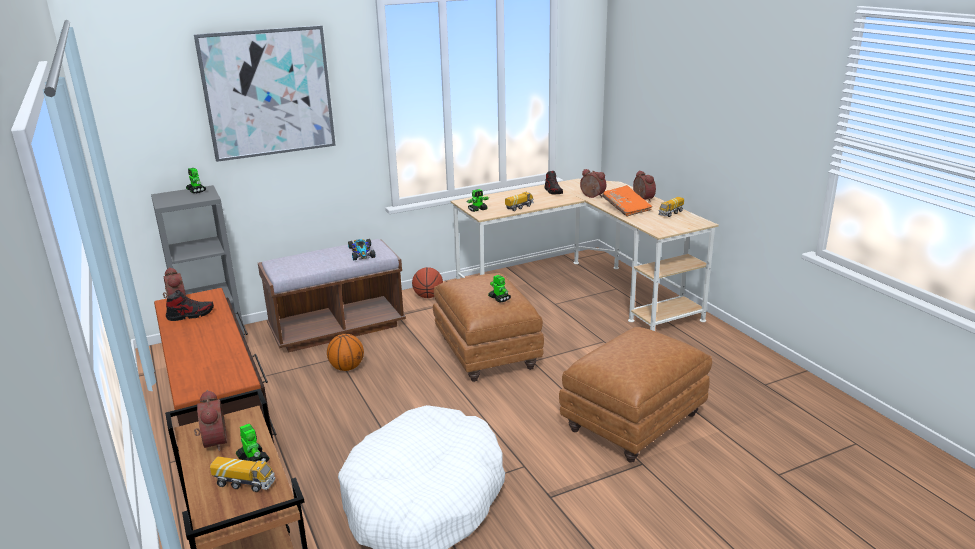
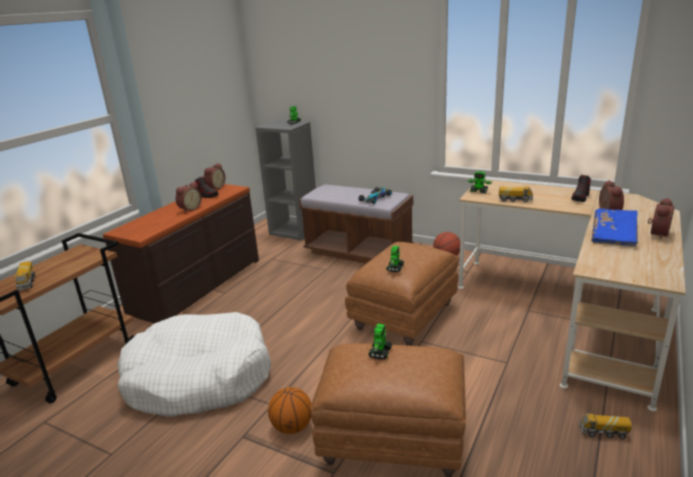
camera: 55 degrees right, 0 degrees up
picture [194,25,336,162] -> none
alarm clock [194,390,227,451] -> alarm clock moved to [176,182,202,213]
toy robot [236,424,269,463] -> toy robot moved to [368,324,392,359]
basketball [327,334,364,371] -> basketball moved to [268,387,312,434]
orange book [602,185,653,217] -> blue book [592,209,638,246]
toy truck [658,197,684,217] -> toy truck moved to [580,413,632,439]

